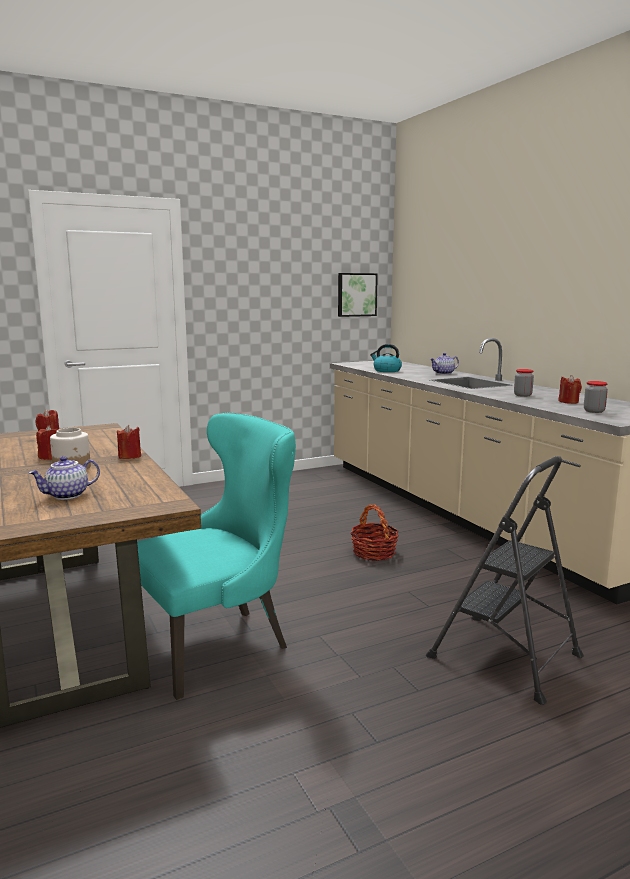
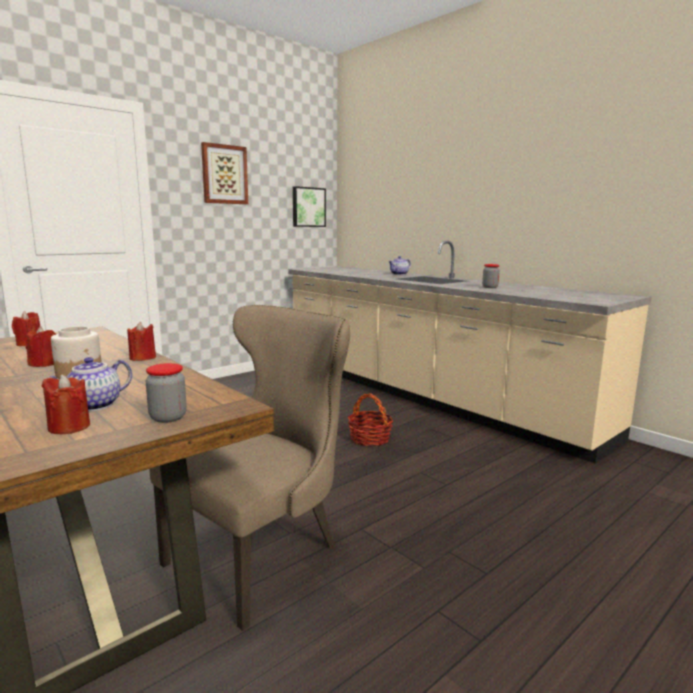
camera: 15 degrees left, 0 degrees up
turquoise chair [137,413,296,700] -> beige chair [150,305,350,631]
kettle [370,344,402,372] -> none
black step ladder [426,456,584,705] -> none
red candle [558,375,582,404] -> red candle moved to [42,374,90,434]
jar [584,381,608,413] -> jar moved to [146,363,187,423]
none -> picture [201,142,248,204]

